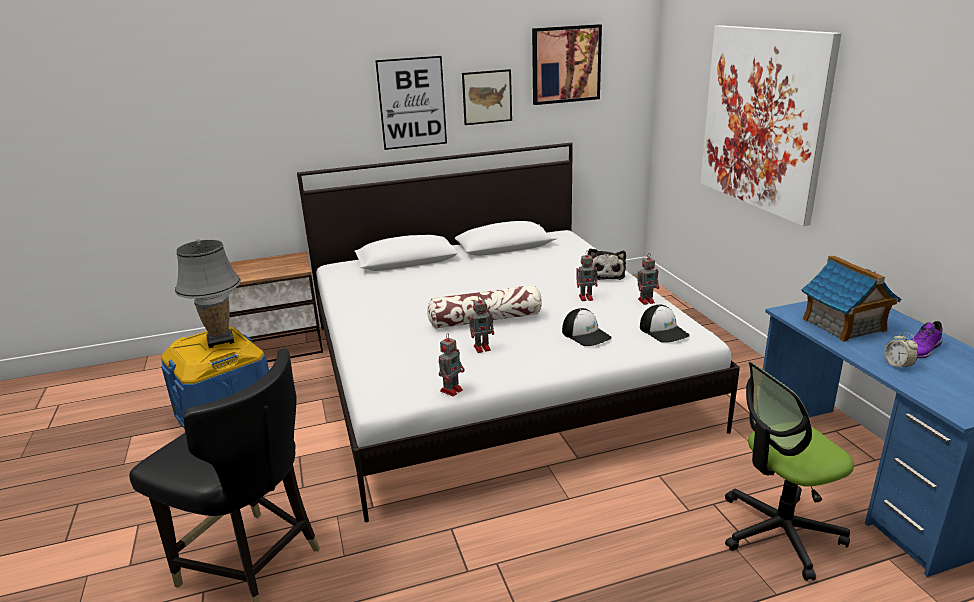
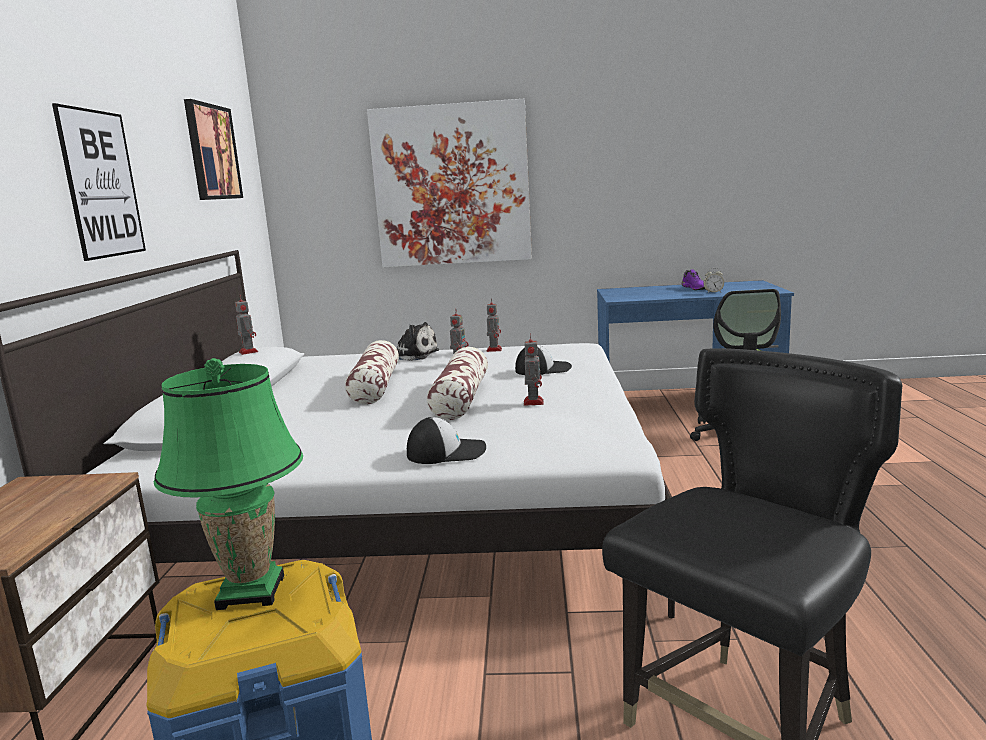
camera: 70 degrees left, 10 degrees down
grey table lamp [175,239,241,348] -> green table lamp [154,358,303,610]
toy robot [439,333,465,396] -> toy robot moved to [235,295,258,355]
picture [462,69,512,125] -> none
cap [640,305,690,343] -> cap moved to [407,417,486,464]
toy house [801,255,901,342] -> none
none -> pillow [345,340,399,404]

